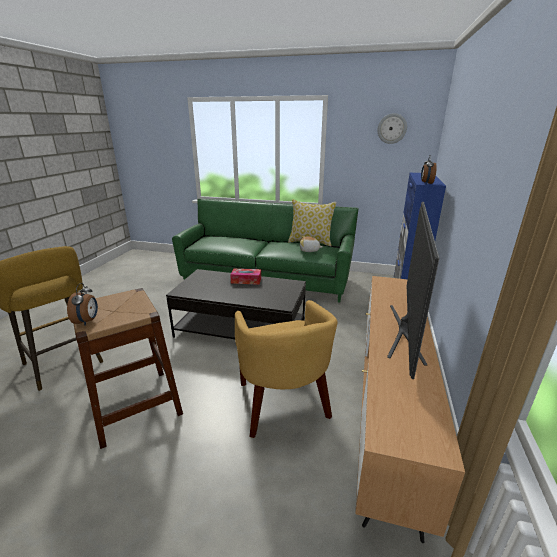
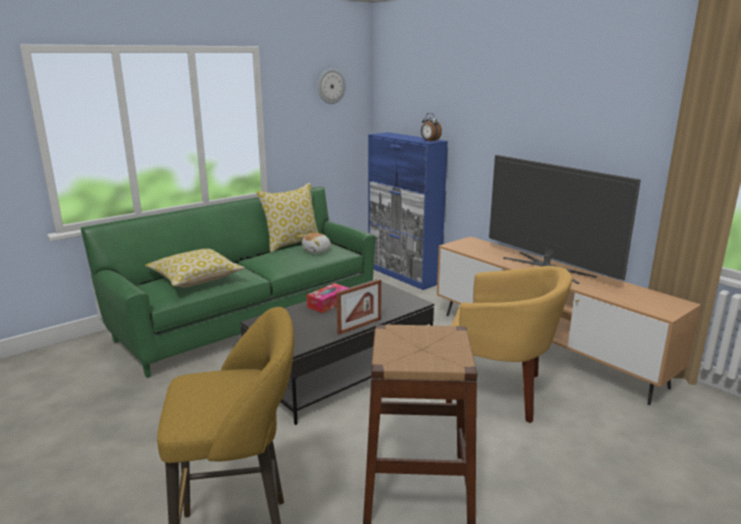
camera: 55 degrees left, 5 degrees down
alarm clock [67,283,98,326] -> none
none -> pillow [145,249,245,288]
none -> picture frame [336,279,381,335]

